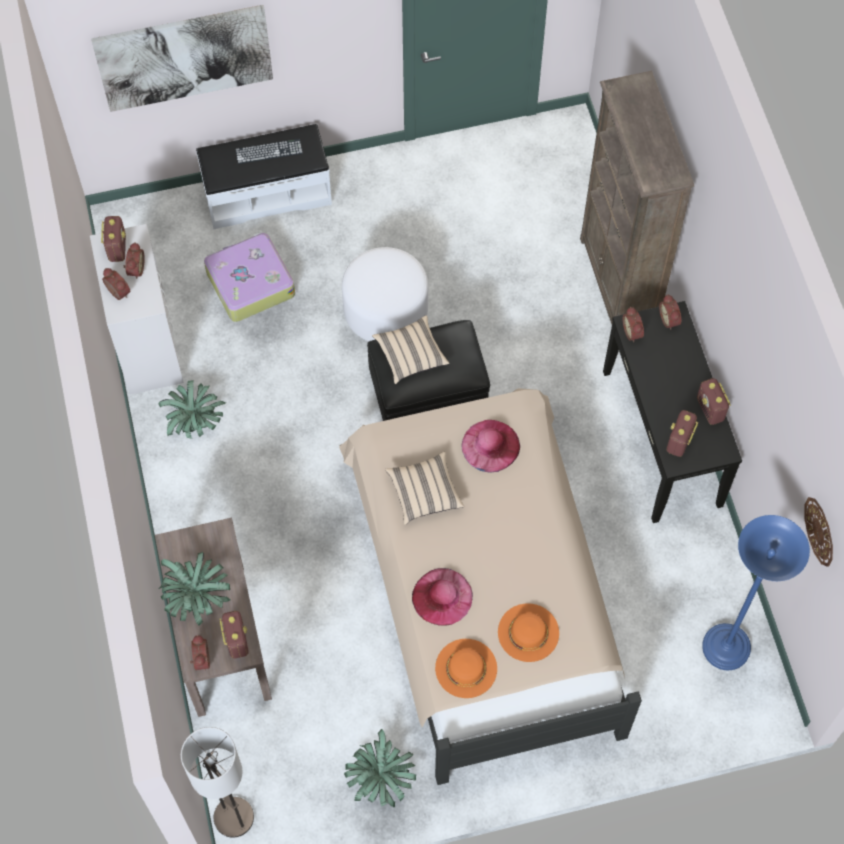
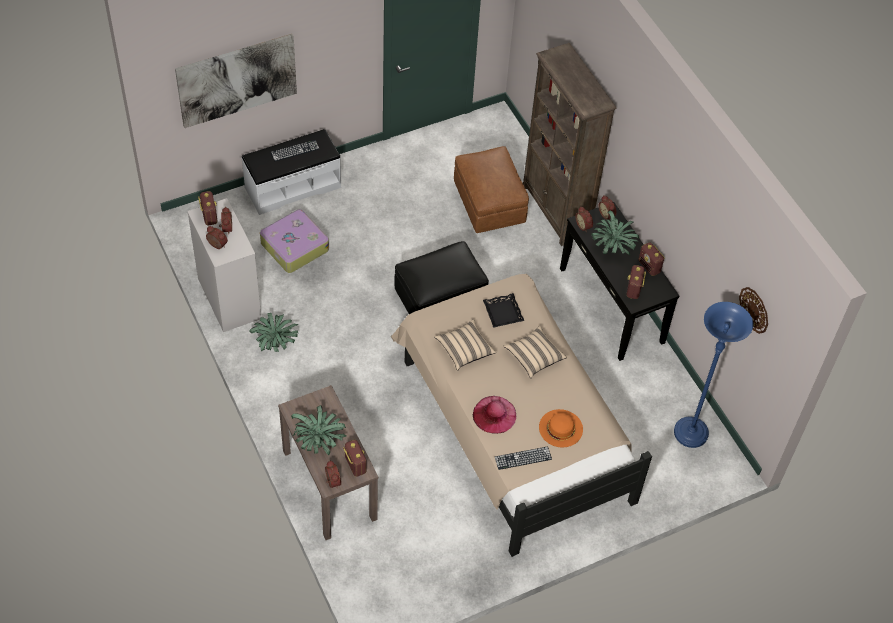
camera: 15 degrees left, 10 degrees down
floor lamp [181,727,254,838] -> none
white ottoman [342,247,428,342] -> none
potted plant [344,729,416,807] -> potted plant moved to [591,211,639,255]
beige pillow [372,315,449,384] -> beige pillow moved to [503,326,567,378]
orange hat [435,639,497,698] -> keyboard [495,446,552,470]
pink hat [462,420,520,473] -> black tray [483,293,524,328]
none -> brown ottoman [454,146,529,233]

